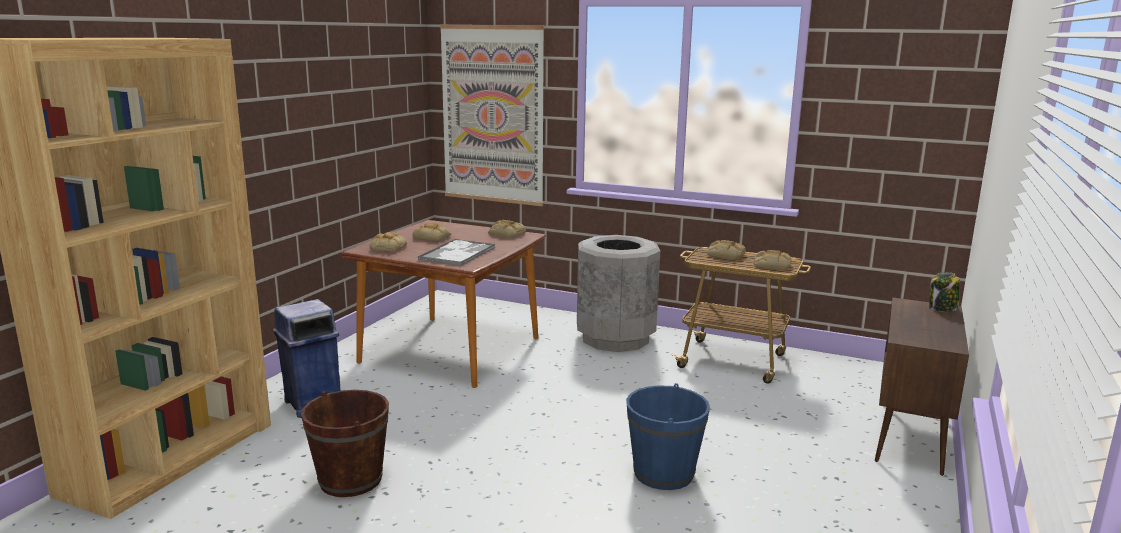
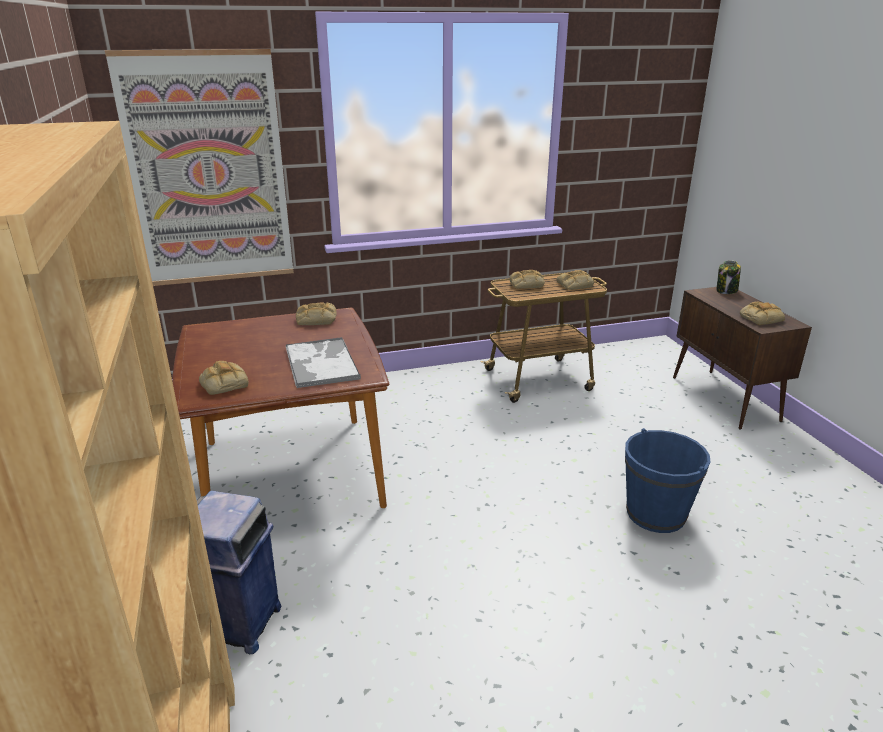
camera: 40 degrees left, 10 degrees up
brown bucket [301,390,389,497] -> none
bread [413,222,451,241] -> bread moved to [740,301,785,325]
grey trash can [577,235,660,352] -> none

